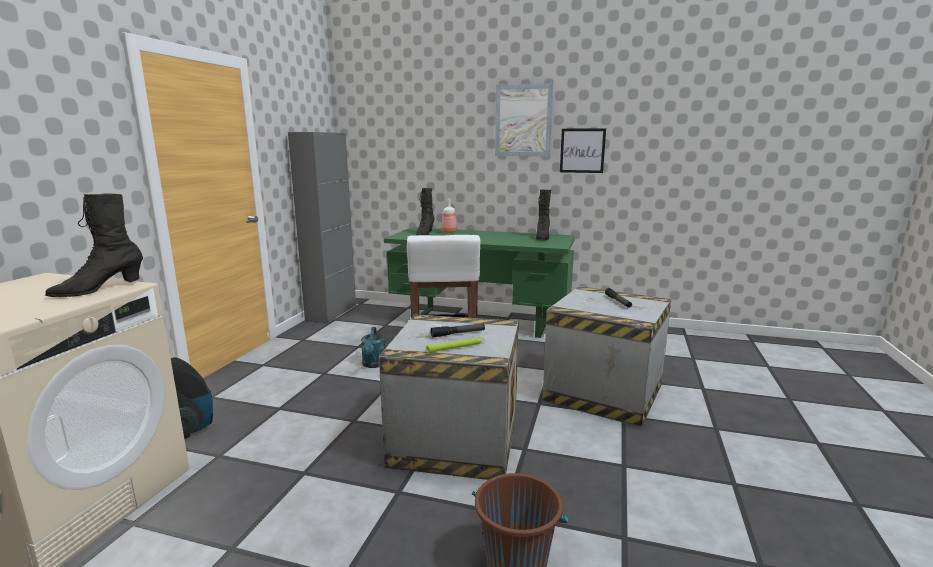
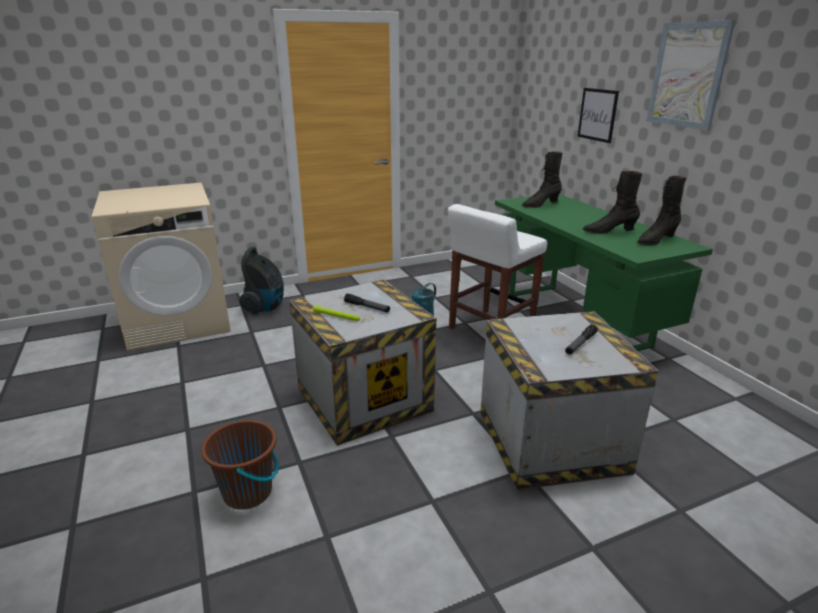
camera: 50 degrees right, 10 degrees up
black boot [45,193,143,297] -> black boot moved to [582,171,642,234]
grey cabinet [288,132,356,323] -> none
bottle [441,199,457,233] -> none
picture [560,128,606,173] -> picture moved to [577,88,619,143]

